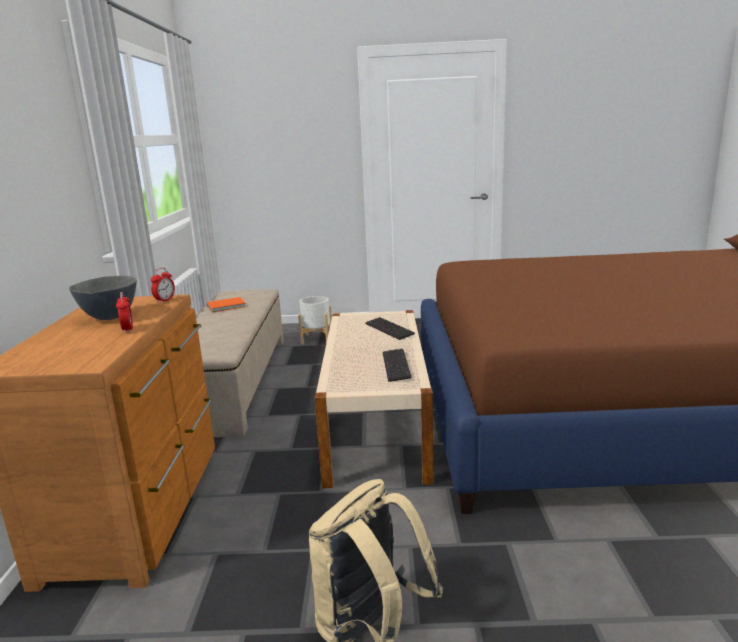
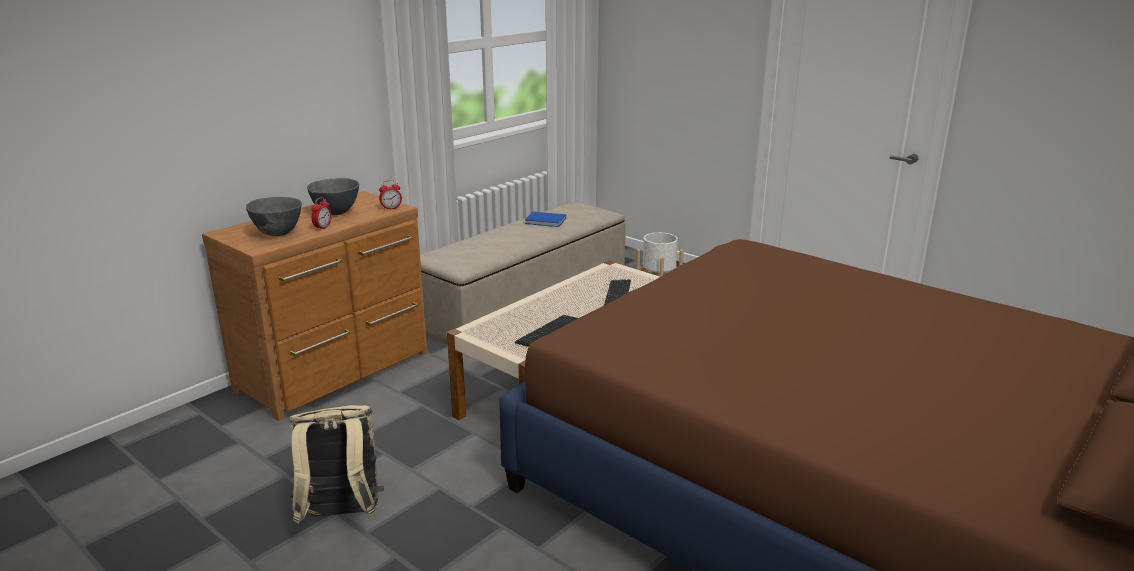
camera: 40 degrees right, 5 degrees up
orange book [207,297,246,313] -> blue book [525,212,566,227]
none -> grey bowl [246,197,302,236]

